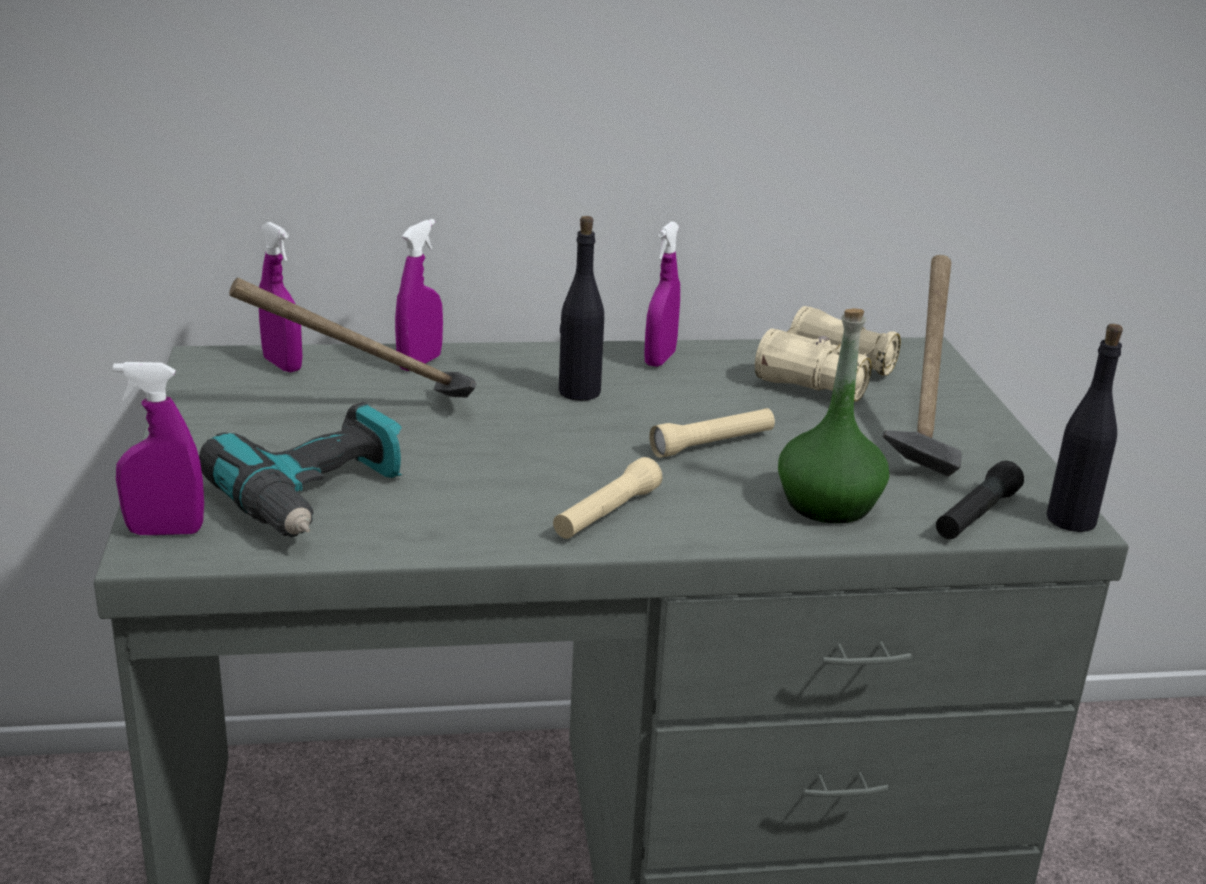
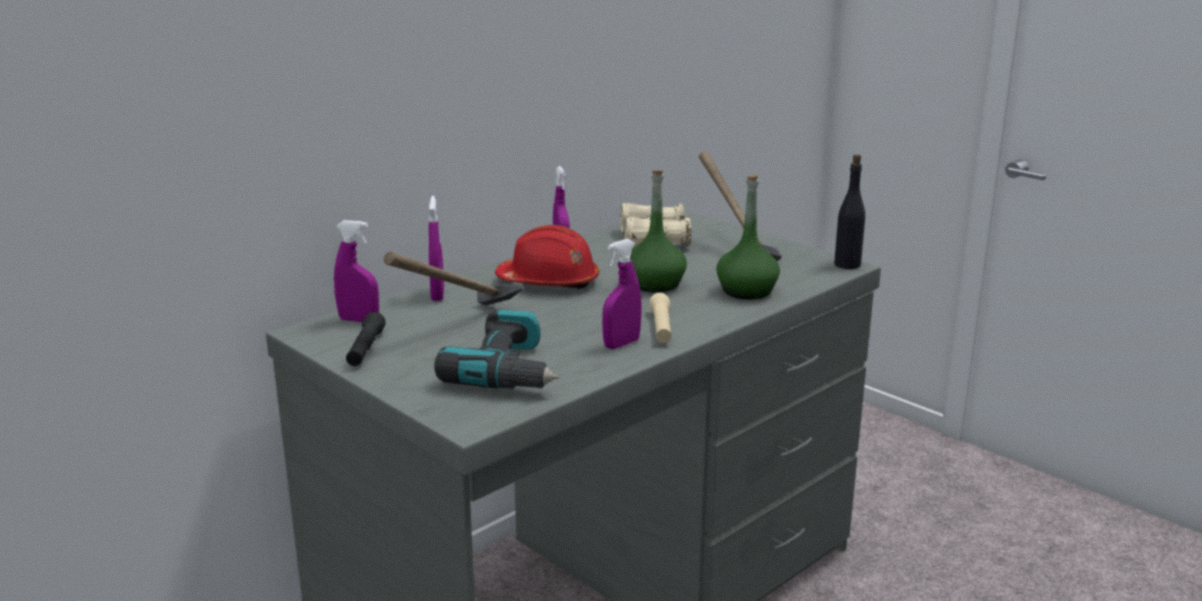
camera: 35 degrees left, 5 degrees down
purple spray bottle [113,362,204,535] -> purple spray bottle moved to [602,239,642,349]
black bottle [559,216,604,401] -> red hard hat [495,225,599,289]
beige flashlight [649,408,775,458] -> green bottle [630,170,687,292]
black flashlight [936,461,1024,539] -> black flashlight moved to [346,312,386,366]

